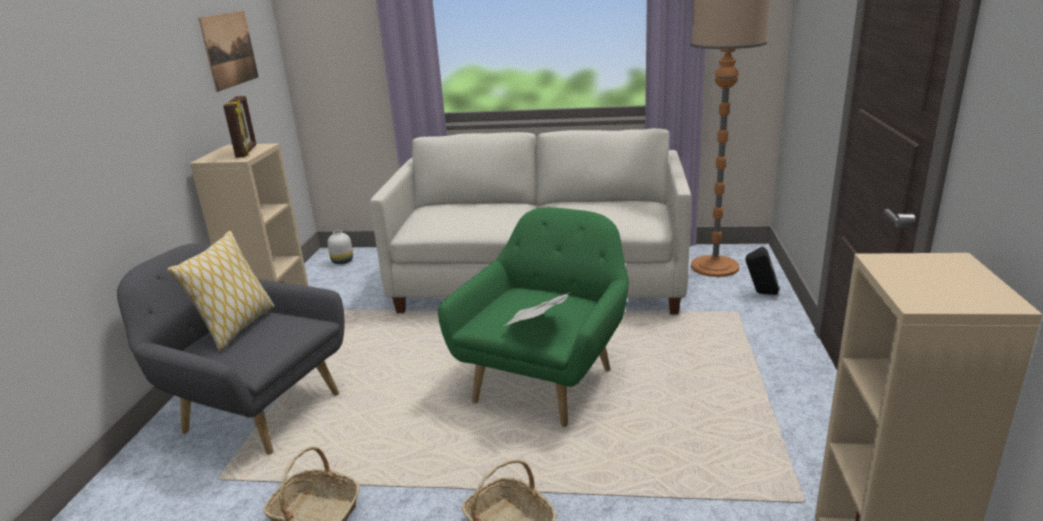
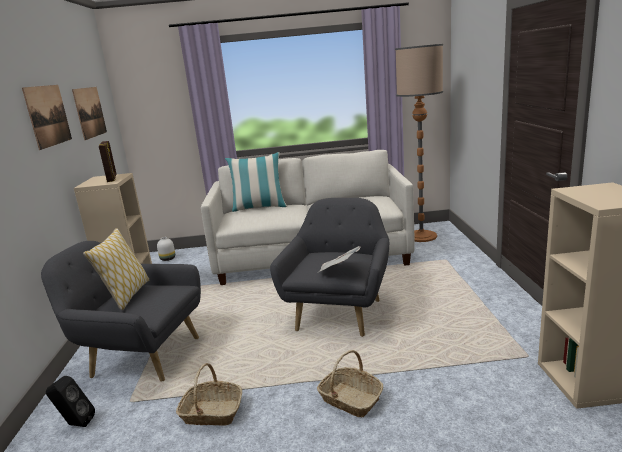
camera: 10 degrees left, 5 degrees down
green armchair [438,207,629,427] -> grey armchair [270,198,390,337]
black speaker [746,247,780,295] -> black speaker moved to [46,376,95,427]
none -> picture [22,85,72,150]
none -> pillow [225,152,287,212]

